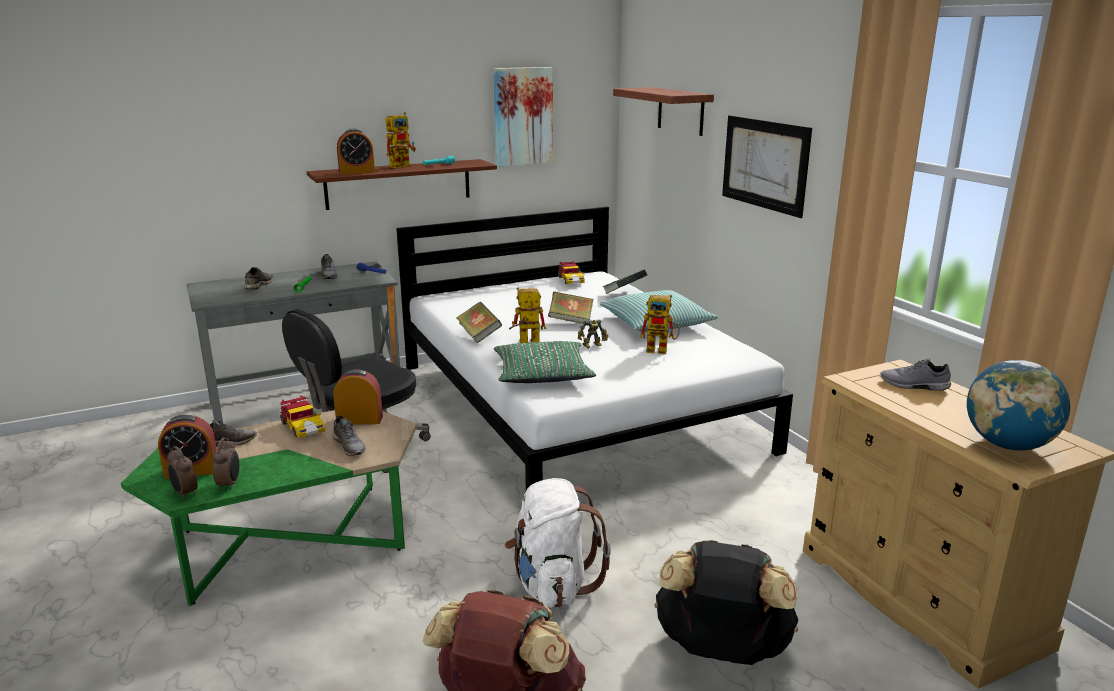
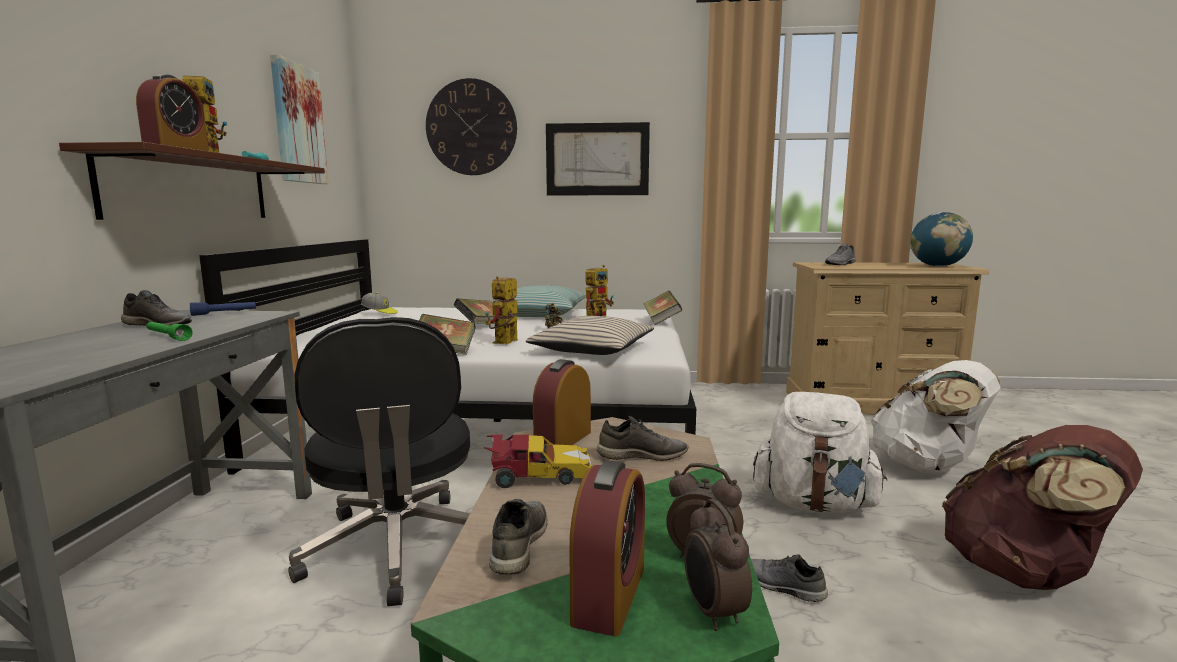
camera: 60 degrees left, 10 degrees down
alarm clock [167,446,197,500] -> alarm clock turned 90 degrees clockwise [684,499,752,631]
grey shoe [244,267,274,289] -> grey shoe moved to [751,554,828,602]
green pillow [494,341,596,383] -> beige pillow [526,316,654,355]
toy car [558,261,585,284] -> cap [361,292,398,314]
book [603,269,647,294] -> book moved to [643,291,682,325]
shelf [613,87,714,136] -> wall clock [426,78,517,175]
black backpack [655,540,798,665] -> white backpack [871,360,1001,474]

